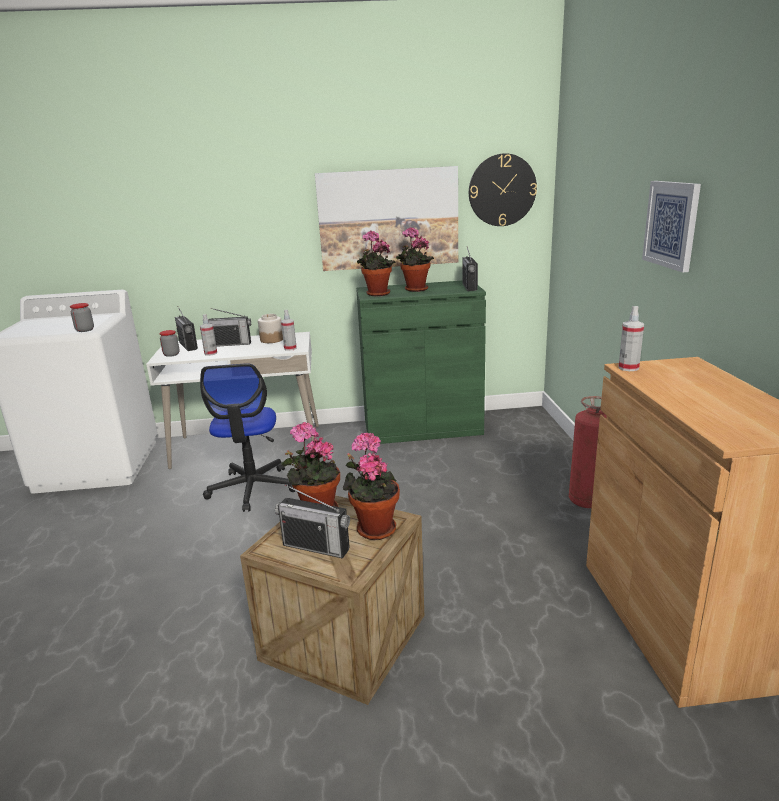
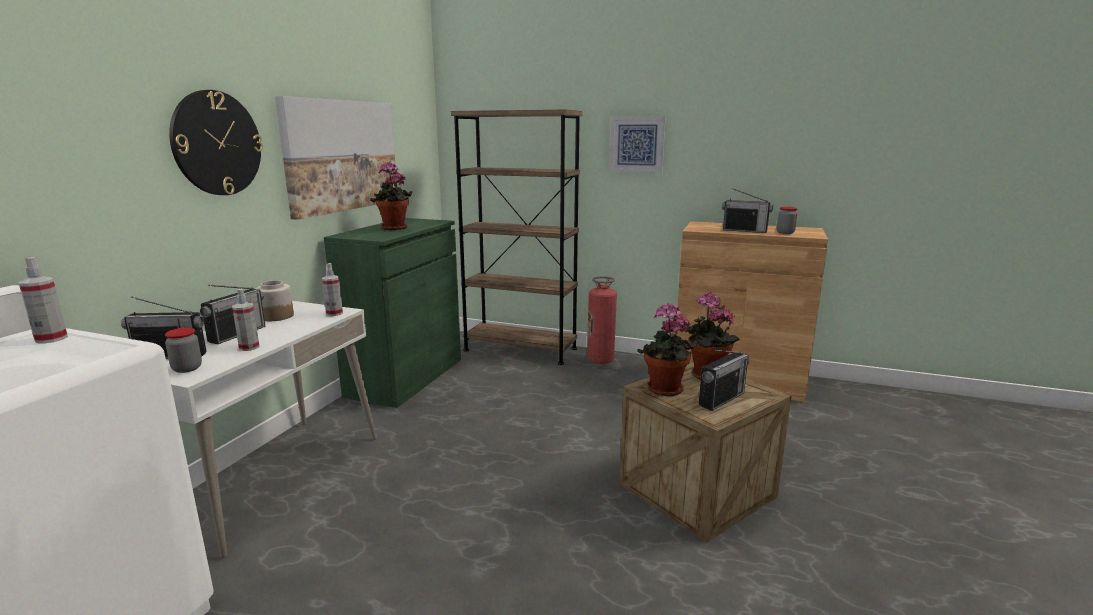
camera: 65 degrees left, 5 degrees down
jar [70,303,94,332] -> jar moved to [777,207,797,234]
office chair [200,363,295,512] -> none
potted plant [357,230,395,296] -> none
radio [462,247,478,291] -> radio moved to [722,188,773,233]
wall clock [469,153,537,226] -> wall clock moved to [169,90,263,195]
spray bottle [619,306,644,371] -> spray bottle moved to [18,257,68,344]
none -> brown bookcase [451,110,582,365]

